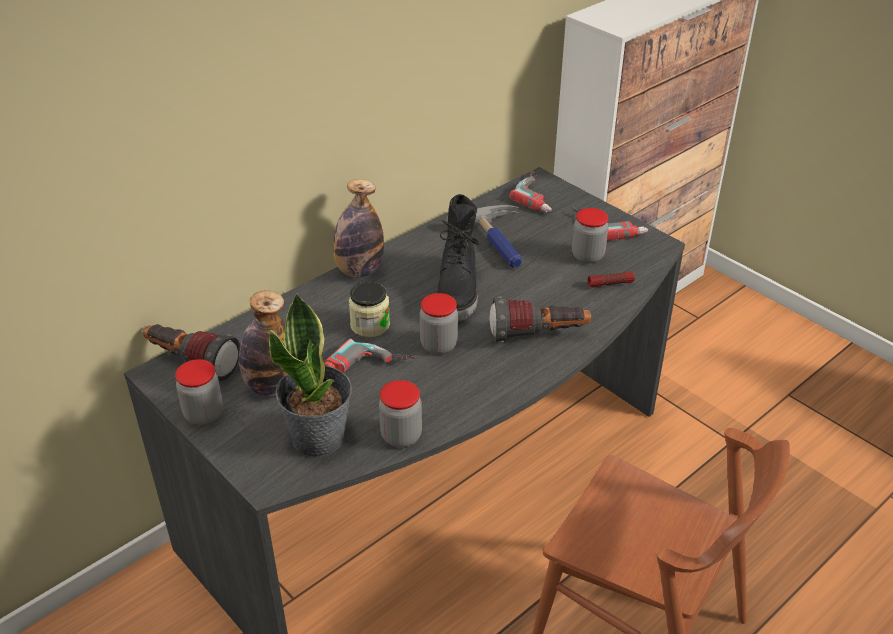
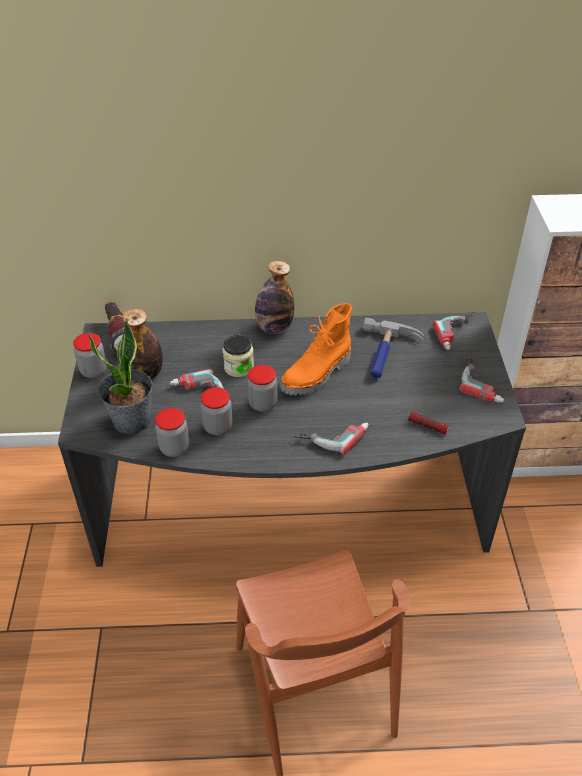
camera: 40 degrees right, 5 degrees up
black boot [437,194,480,321] -> orange boot [280,303,352,396]
flashlight [489,297,591,343] -> power drill [293,423,368,455]
jar [572,208,609,263] -> jar moved to [201,387,233,435]

